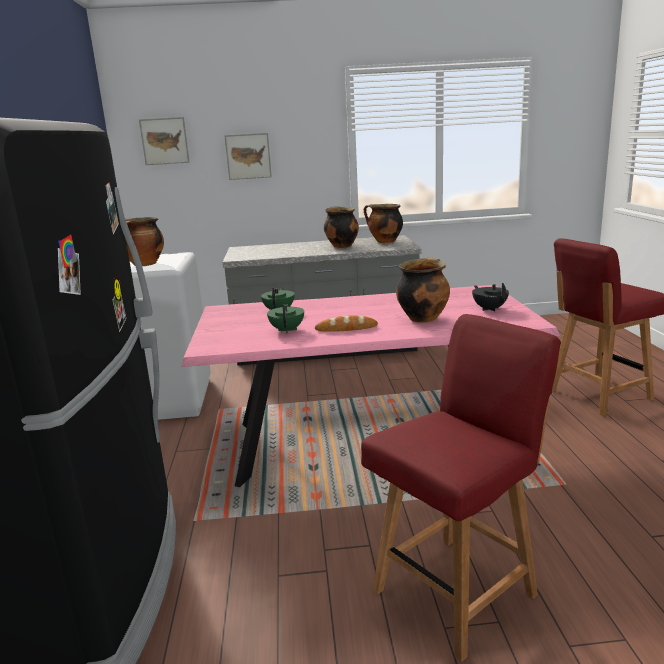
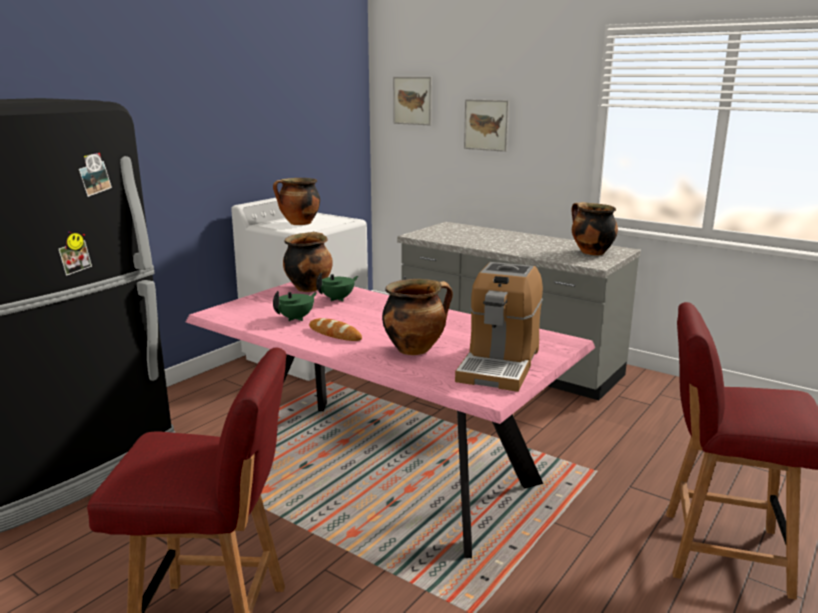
camera: 40 degrees right, 0 degrees up
cooking pot [324,206,359,248] -> cooking pot moved to [283,232,333,292]
black teapot [472,283,509,311] -> coffee machine [455,262,543,392]

